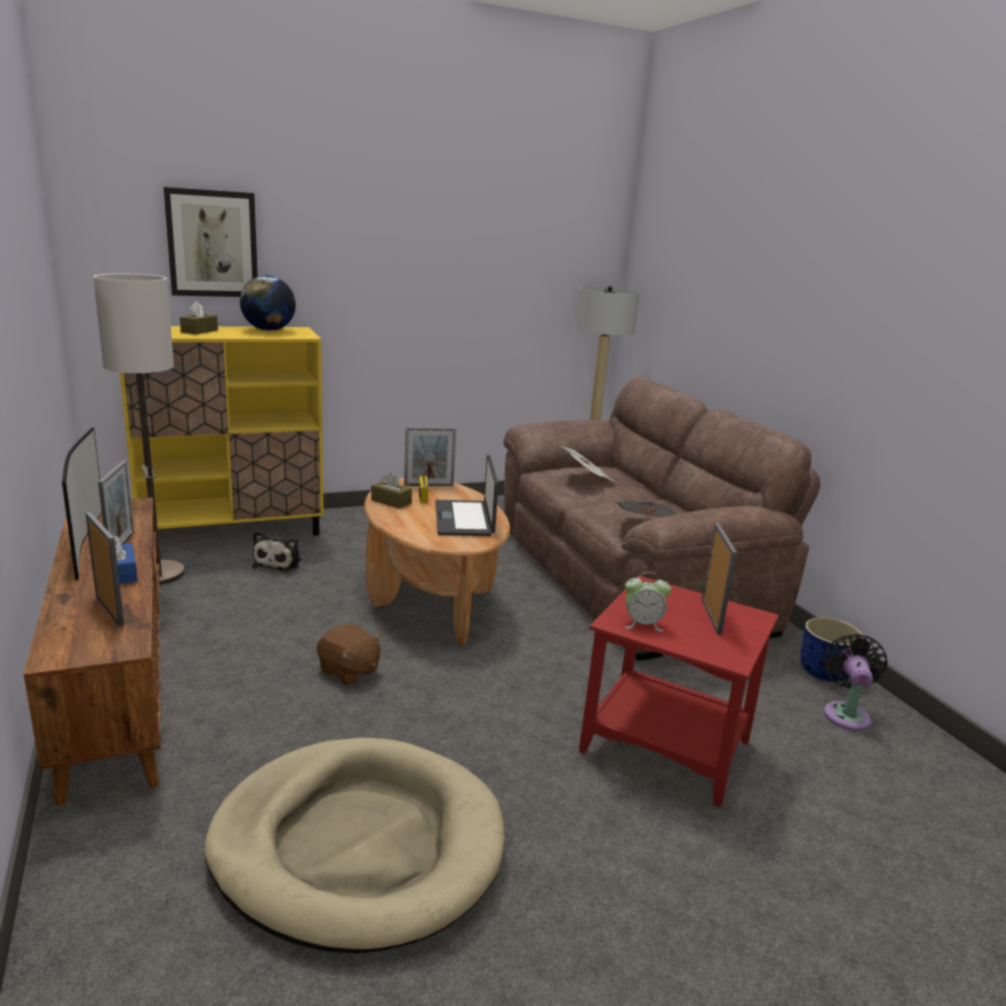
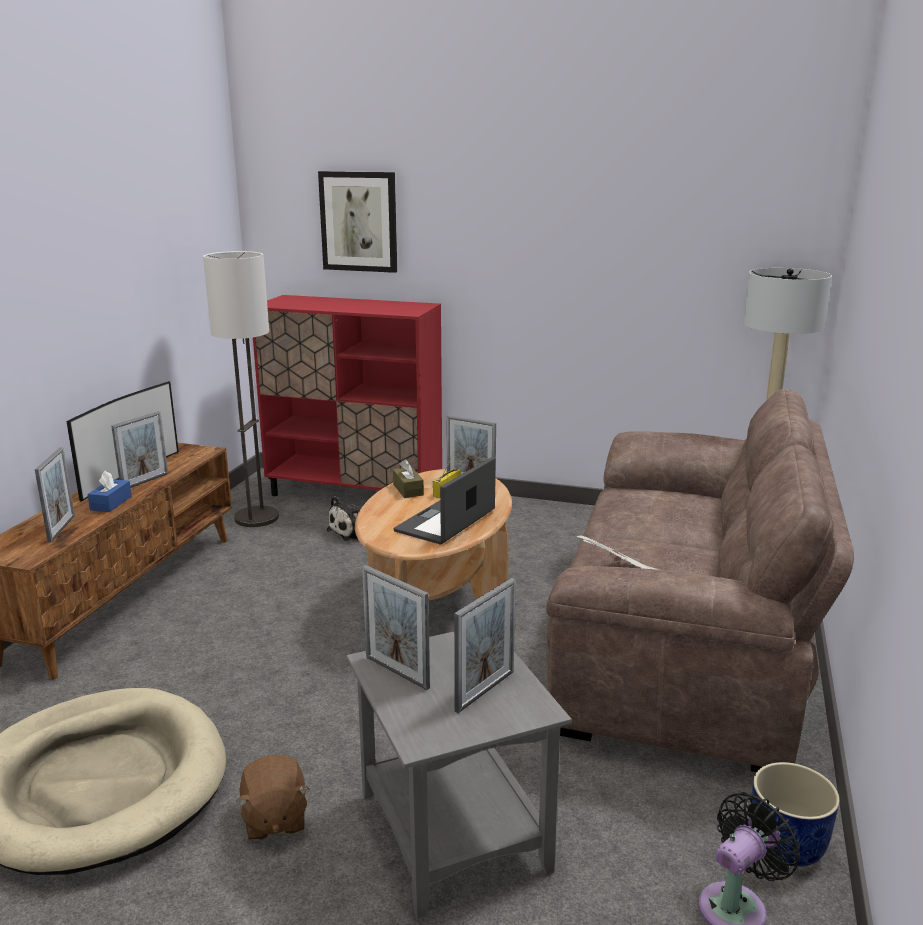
camera: 40 degrees right, 0 degrees up
yellow cabinet [120,326,324,536] -> red cabinet [253,295,442,496]
brown tissue box [180,301,218,334] -> none
globe [240,275,296,331] -> none
brown plush toy [317,624,382,686] -> brown plush toy moved to [236,755,310,841]
newspaper [561,446,616,482] -> none
red side table [579,575,779,807] -> grey side table [347,632,572,919]
alarm clock [625,572,671,632] -> picture frame [362,565,430,690]

